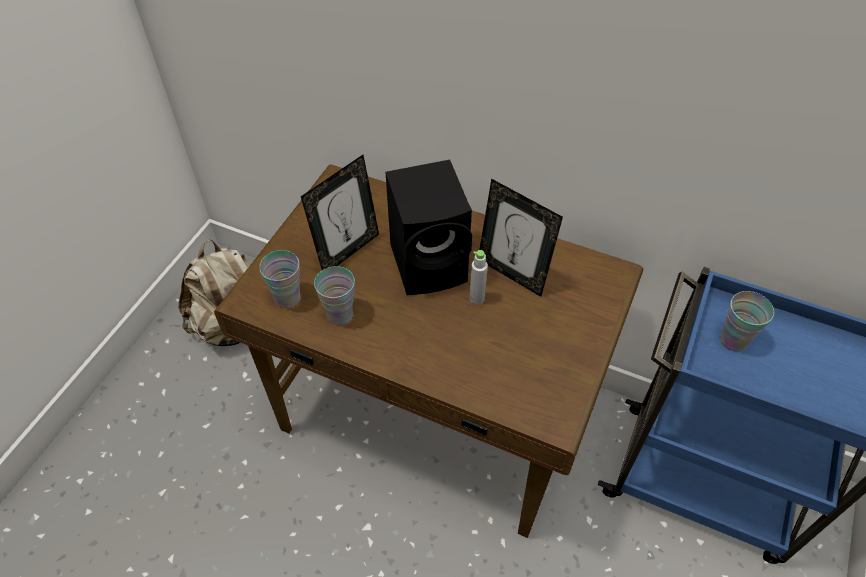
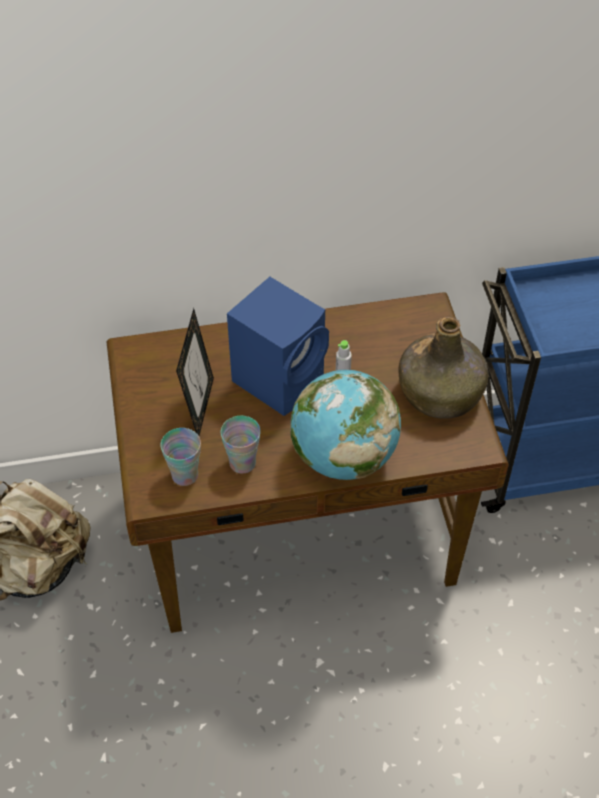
camera: 35 degrees left, 0 degrees up
black speaker [386,160,472,295] -> blue speaker [227,277,329,416]
picture frame [479,179,563,297] -> none
cup [720,291,774,352] -> none
none -> globe [290,370,401,480]
none -> green bottle [399,317,488,419]

